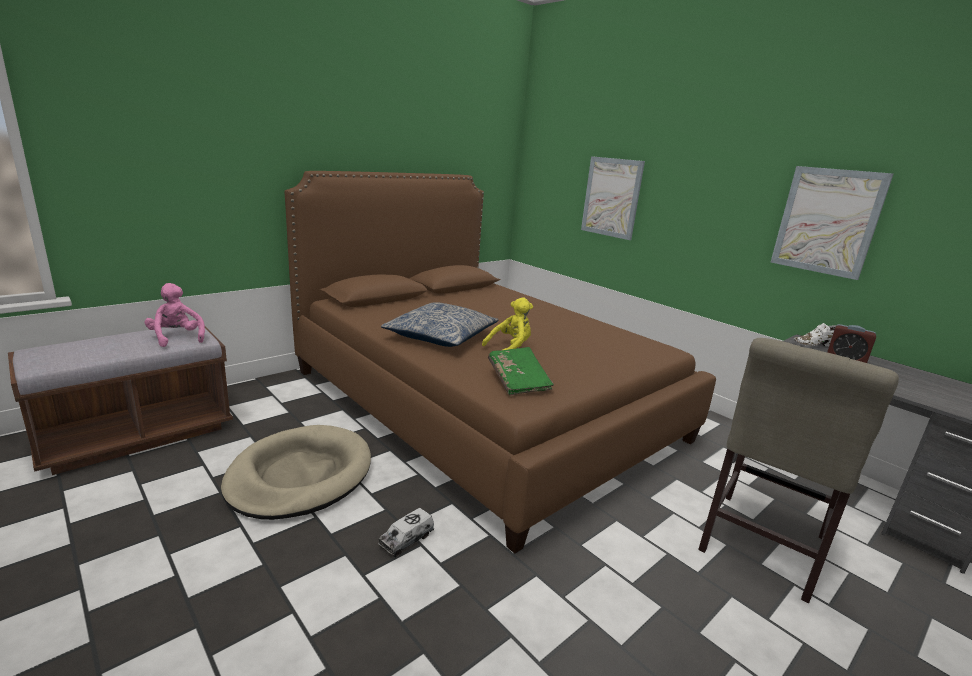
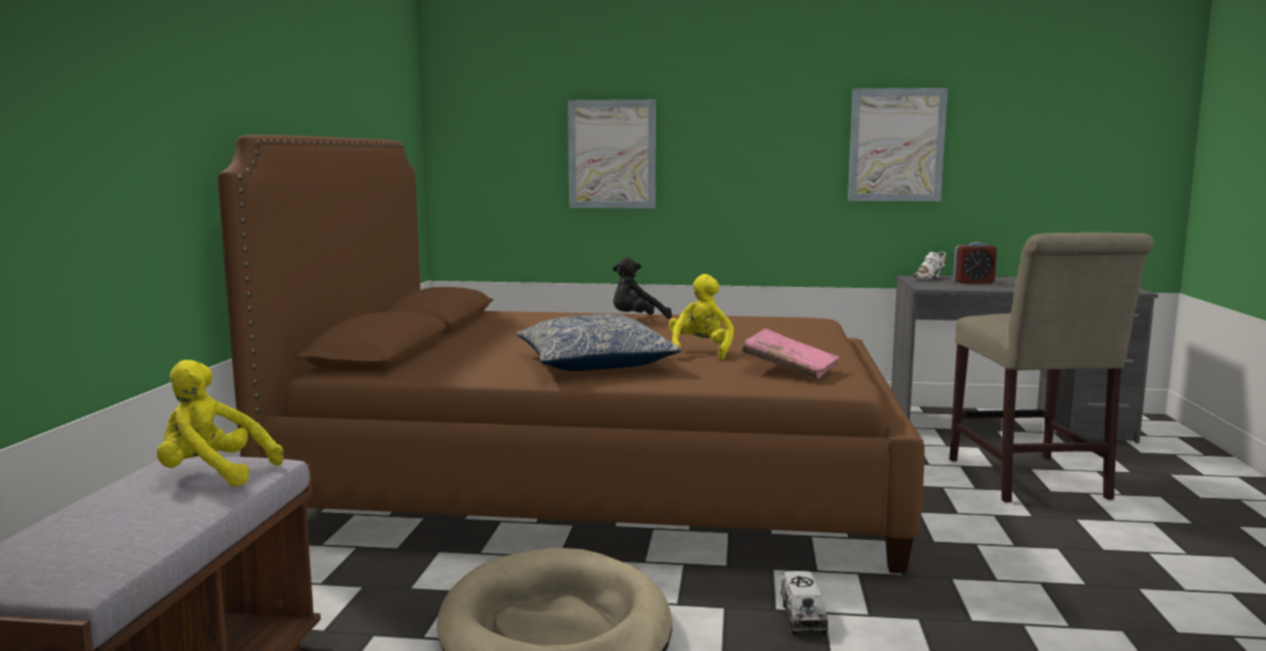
camera: 40 degrees left, 10 degrees down
pink plush toy [145,283,205,347] -> yellow plush toy [157,360,283,486]
green book [488,347,554,395] -> pink book [742,328,839,380]
none -> black plush toy [613,258,672,319]

